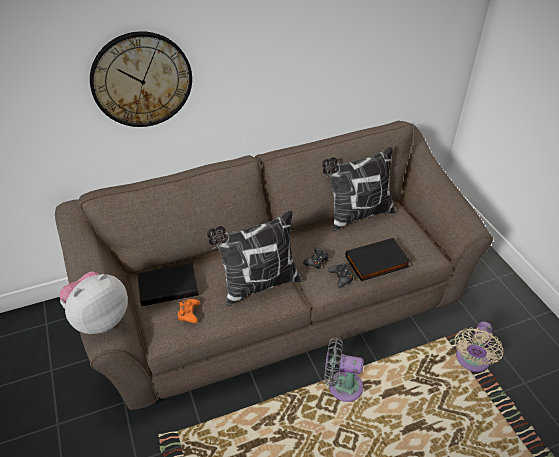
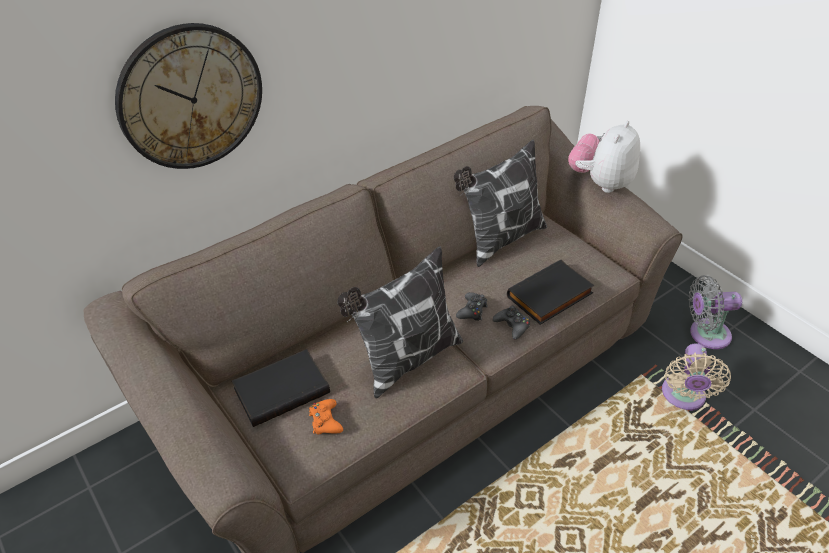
camera: 15 degrees left, 0 degrees up
plush toy [59,272,128,334] -> plush toy moved to [568,121,640,193]
grey fan [324,337,364,402] -> grey fan moved to [689,275,742,349]

